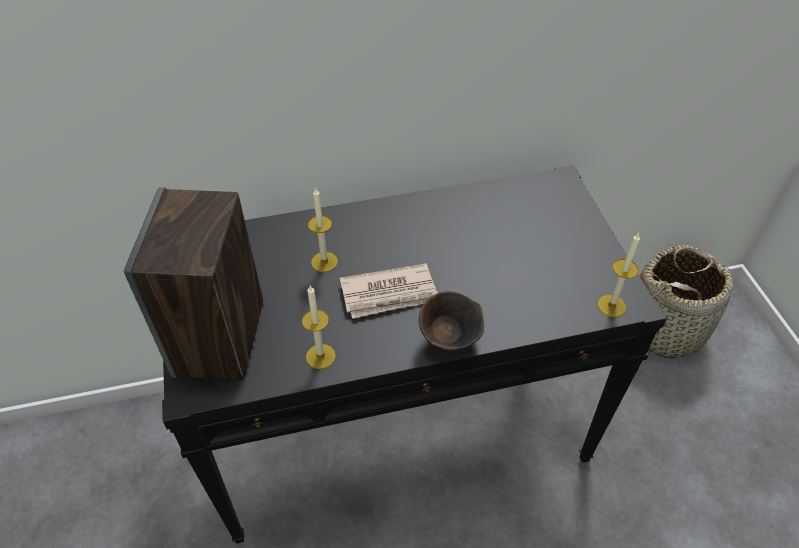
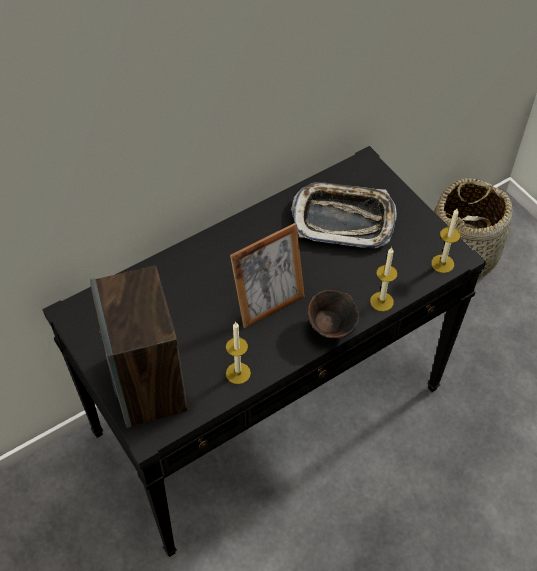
camera: 20 degrees left, 5 degrees up
candle [308,187,338,272] -> candle moved to [370,247,397,312]
newspaper [340,263,438,319] -> picture frame [230,223,305,328]
none -> tray [291,182,397,248]

